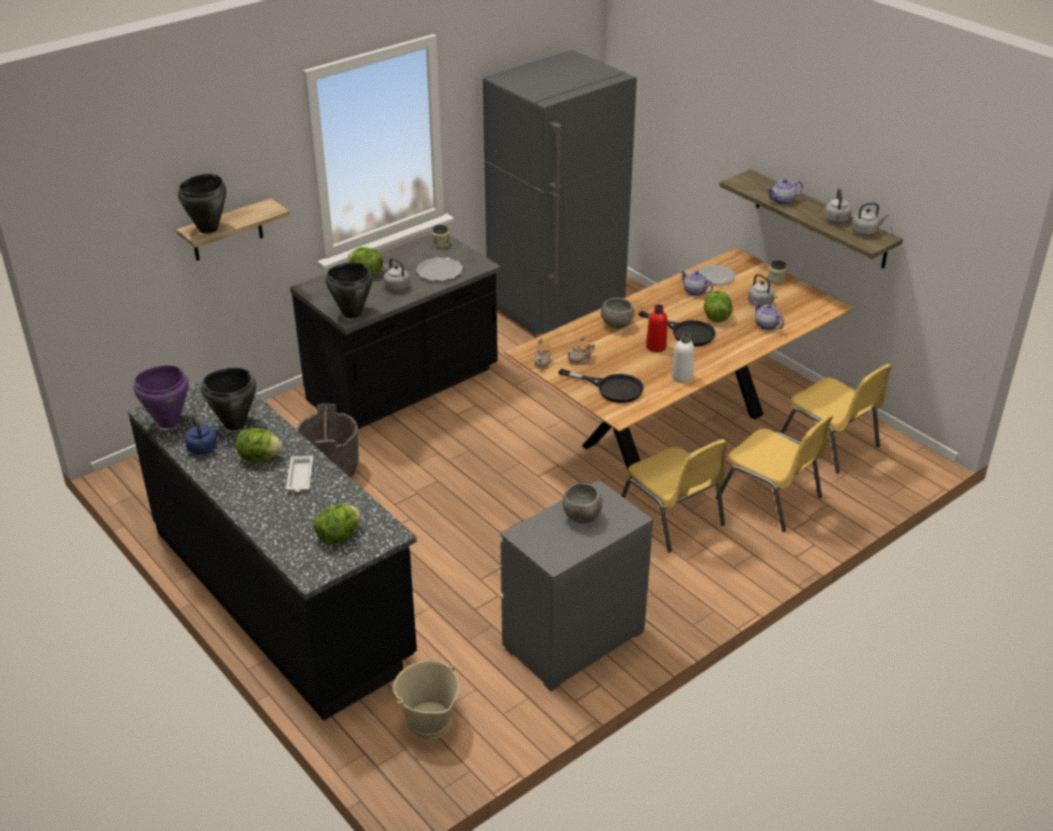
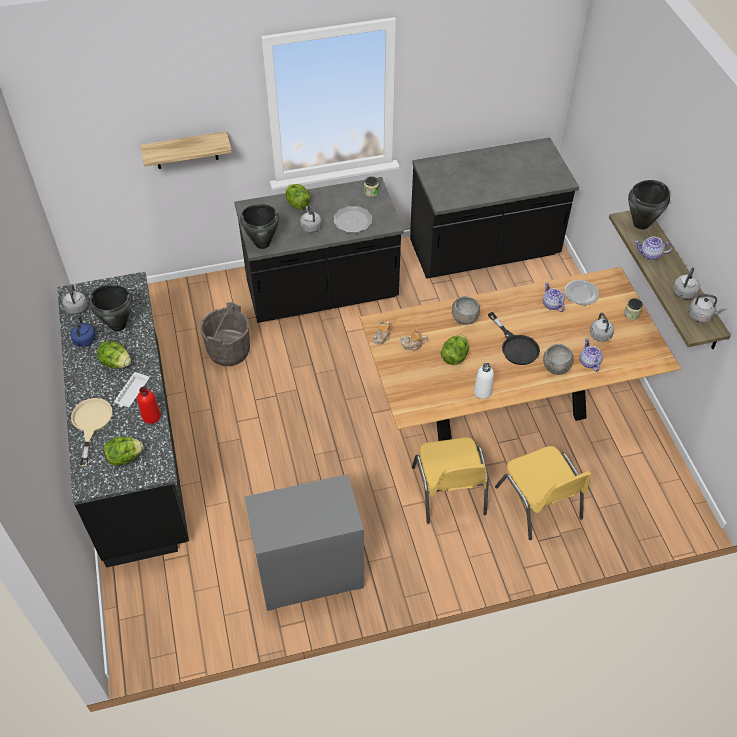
camera: 25 degrees right, 15 degrees up
purple cooking pot [133,365,189,428] -> grey kettle [62,284,88,314]
black cooking pot [178,174,226,234] -> black cooking pot moved to [628,180,670,230]
beige bucket [392,660,459,740] -> none
grey fridge [483,50,637,335] -> black counter [410,137,579,279]
black frying pan [558,368,644,403] -> none
grey bowl [562,483,603,524] -> grey bowl moved to [543,344,573,375]
red bottle [646,304,668,352] -> red bottle moved to [137,387,161,424]
lettuce [704,291,732,322] -> lettuce moved to [441,335,469,365]
yellow chair [781,364,892,473] -> none
none -> beige frying pan [71,398,112,466]

